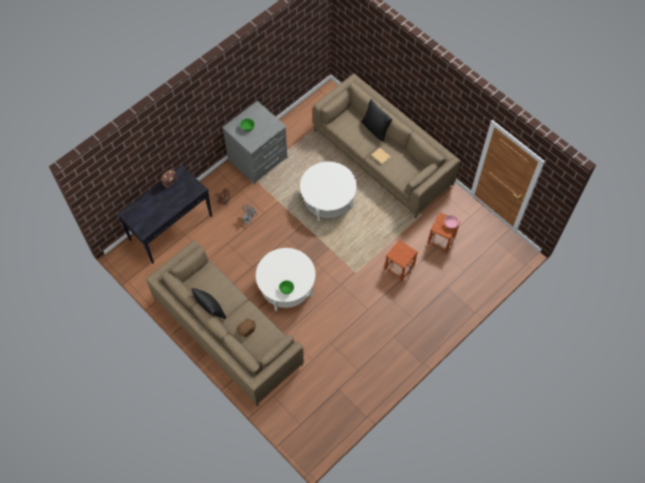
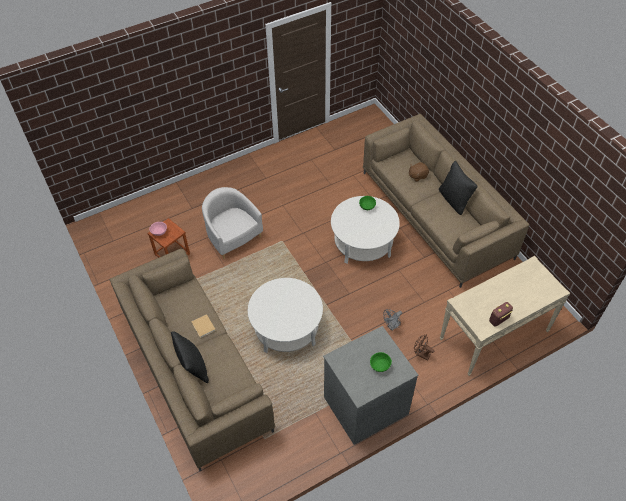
camera: 165 degrees left, 10 degrees down
black console table [117,165,212,264] -> beige console table [440,256,570,376]
brown stool [385,240,418,281] -> white armchair [202,187,263,259]

